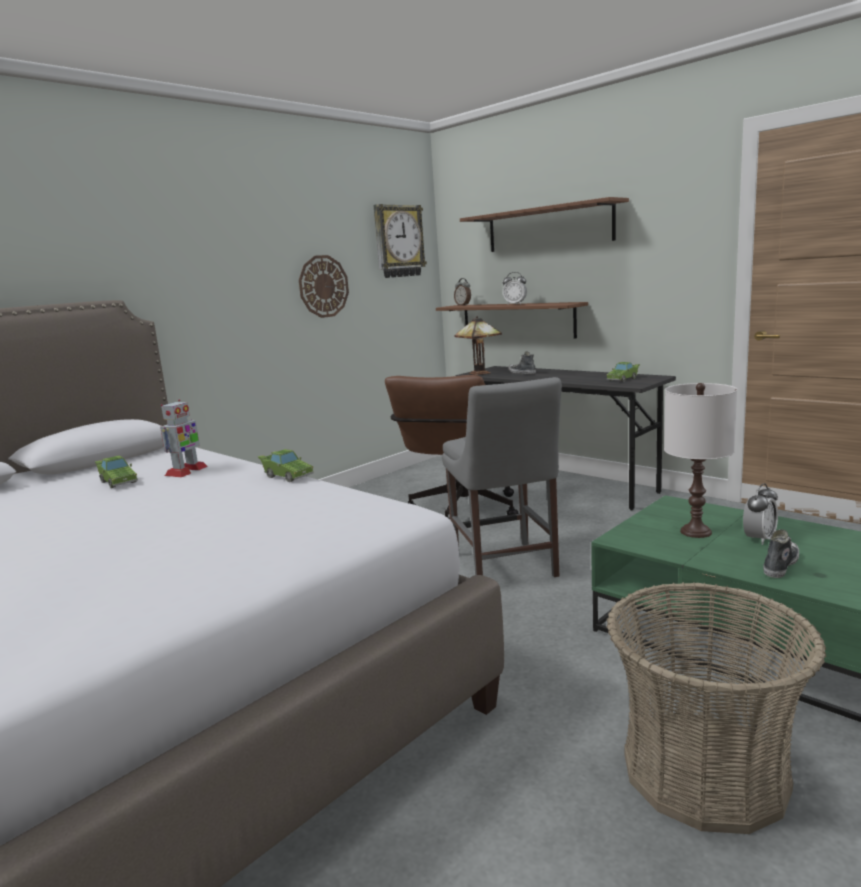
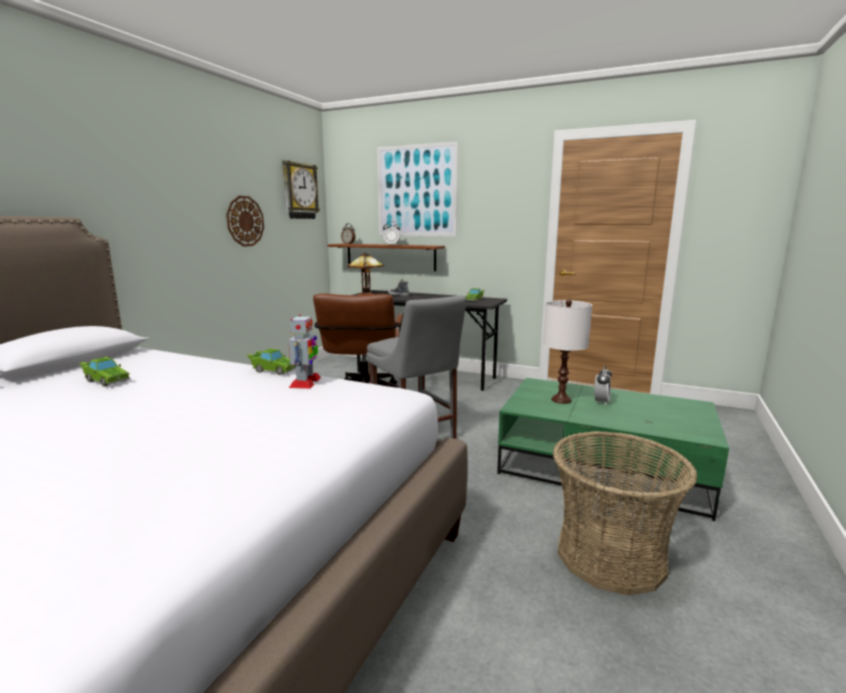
camera: 20 degrees left, 0 degrees up
toy robot [160,400,208,477] -> toy robot moved to [288,314,321,389]
brown shelf [460,197,629,252] -> picture [377,141,458,237]
shoe [763,529,799,578] -> none

